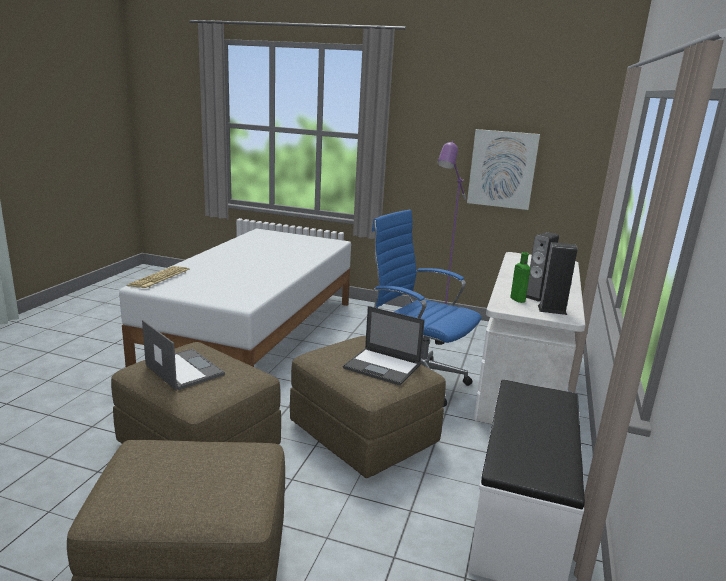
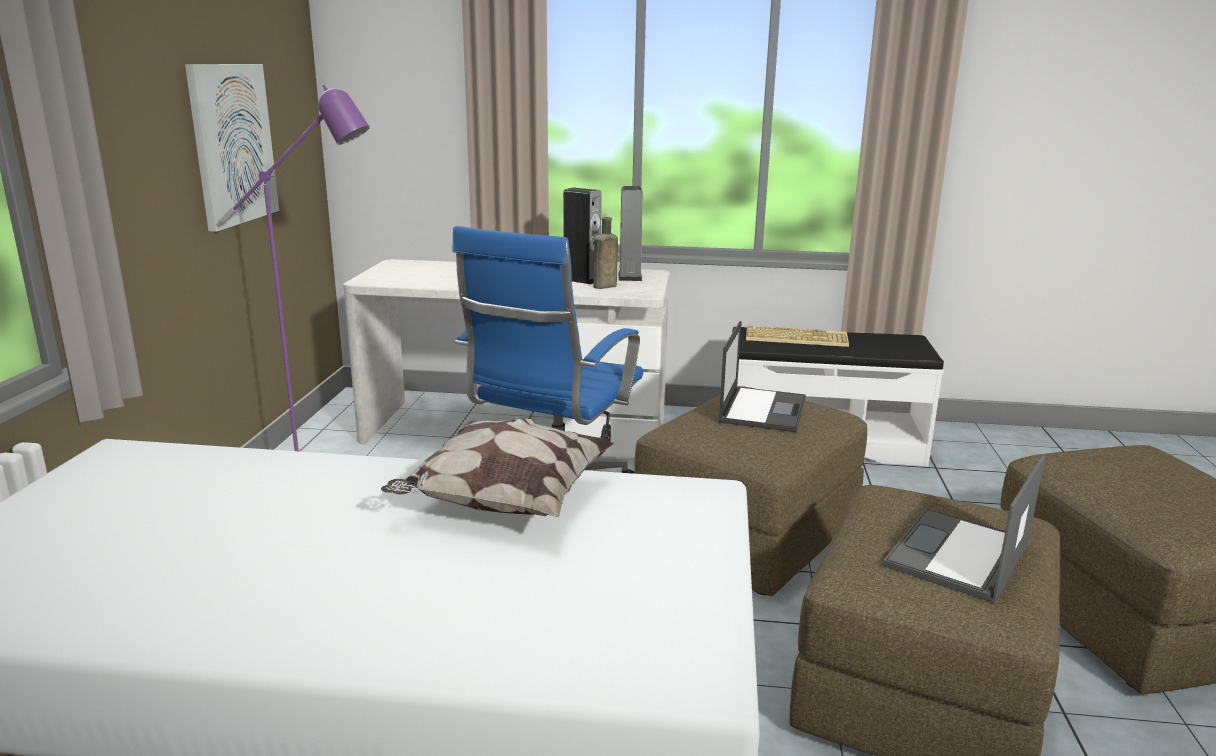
camera: 100 degrees left, 0 degrees up
keyboard [126,266,189,288] -> keyboard moved to [746,326,849,347]
green bottle [510,252,530,303] -> brown bottle [593,217,618,289]
none -> pillow [381,419,614,517]

